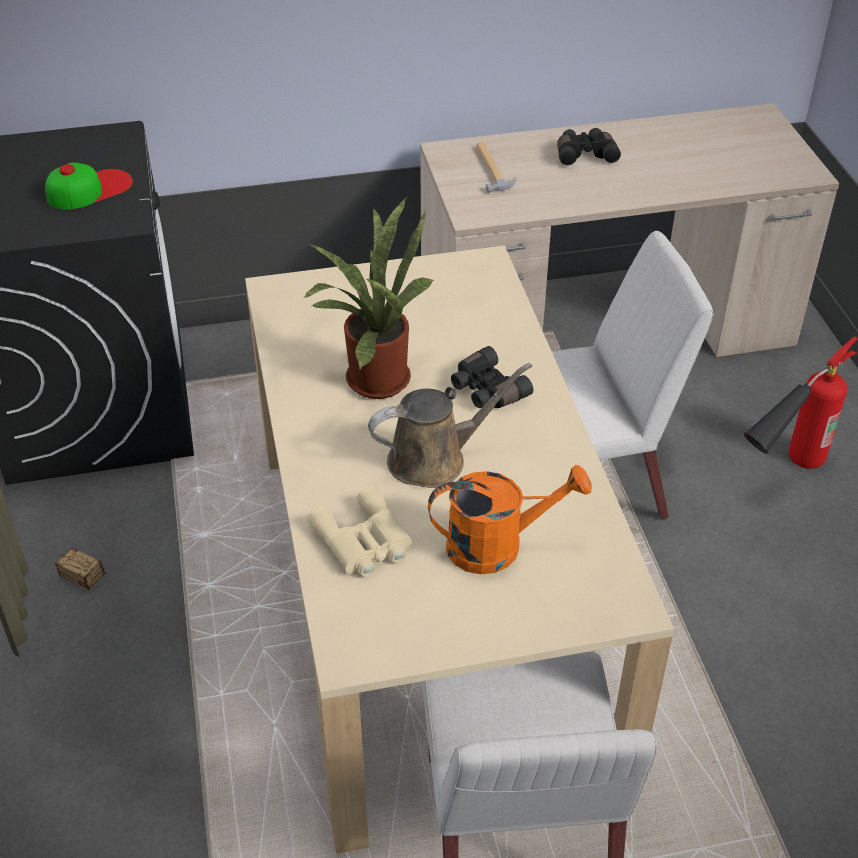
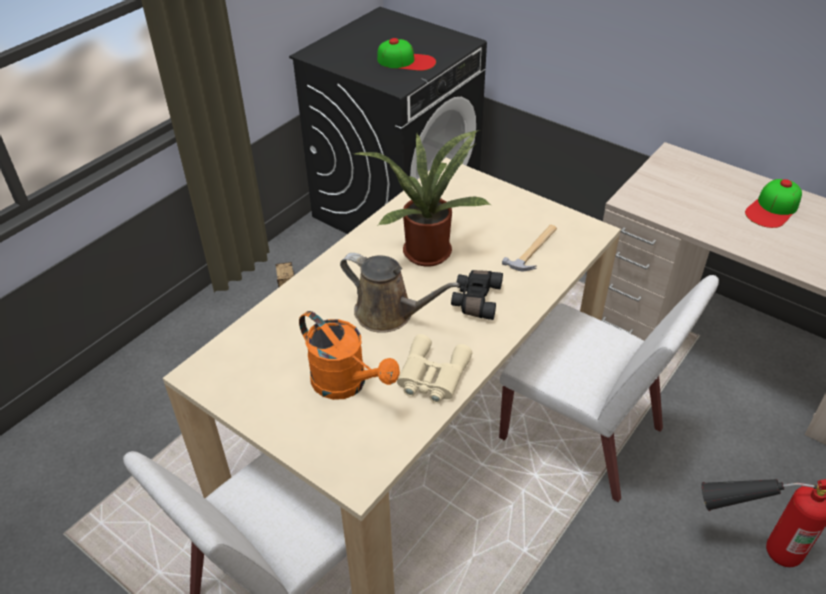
camera: 50 degrees right, 0 degrees up
beige binoculars [307,486,412,576] -> beige binoculars moved to [397,334,472,403]
hammer [476,142,517,193] -> hammer moved to [502,225,557,272]
black binoculars [557,128,621,166] -> cap [745,179,802,228]

